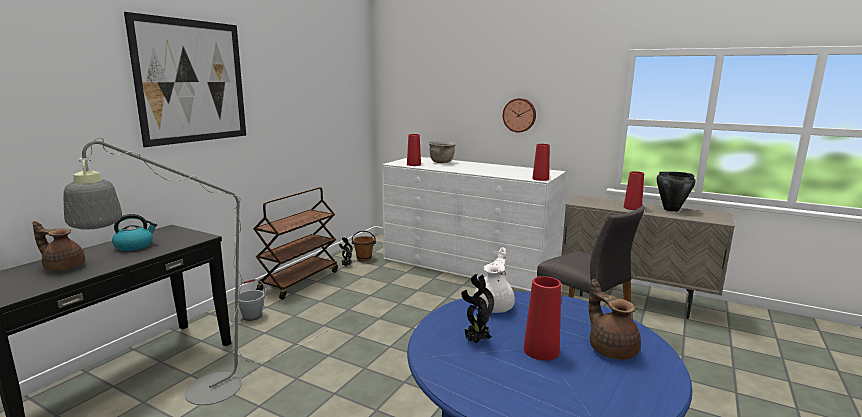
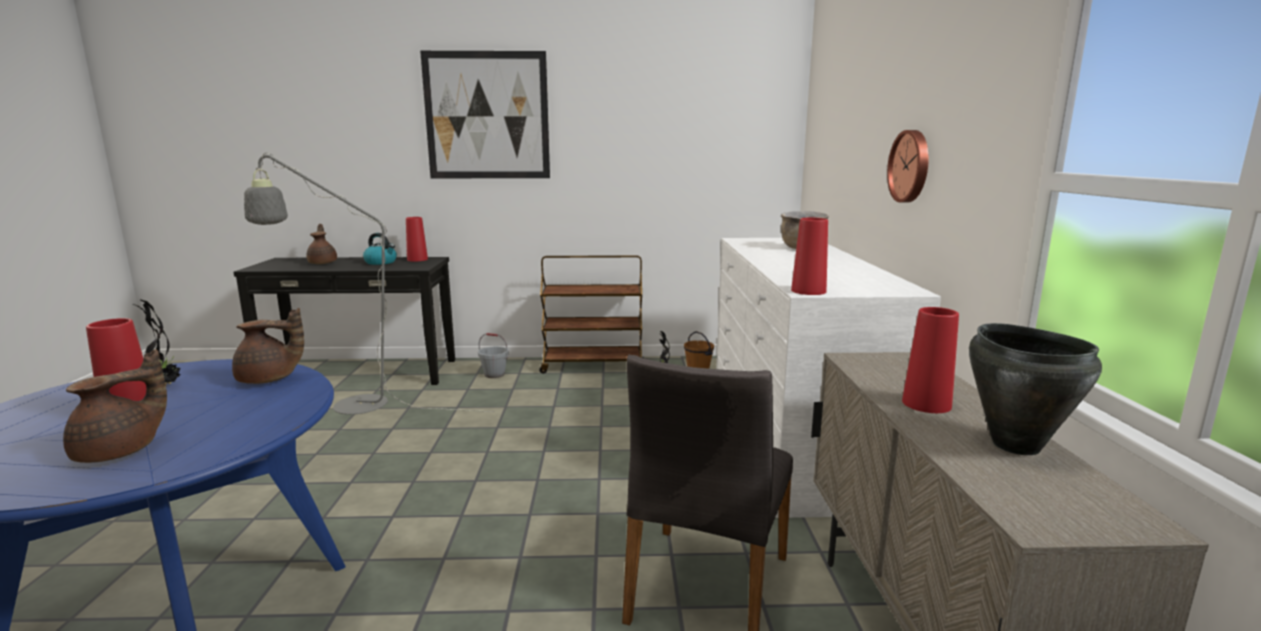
camera: 60 degrees right, 0 degrees up
red vase [407,134,421,166] -> red vase moved to [406,217,428,262]
white teapot [475,247,515,313] -> brown teapot [232,308,304,384]

